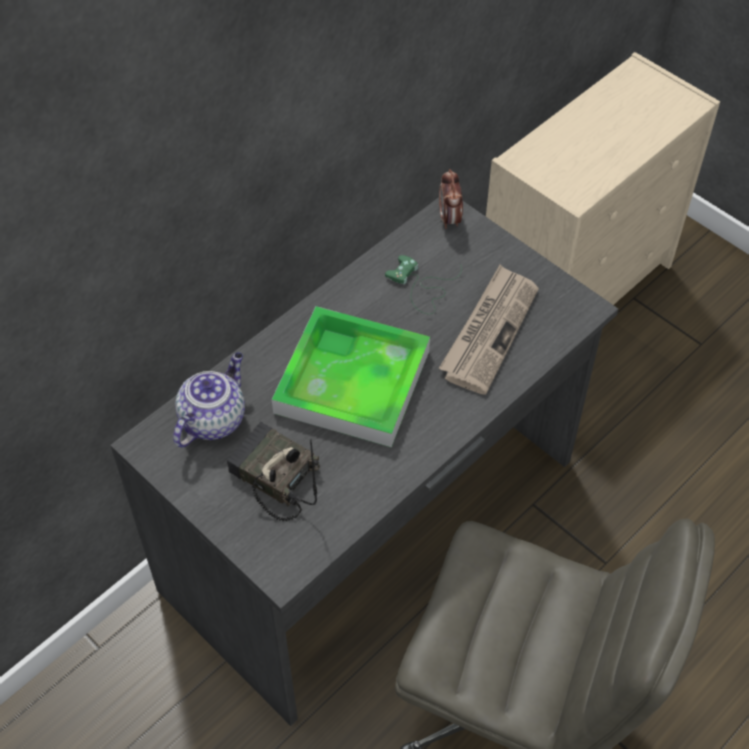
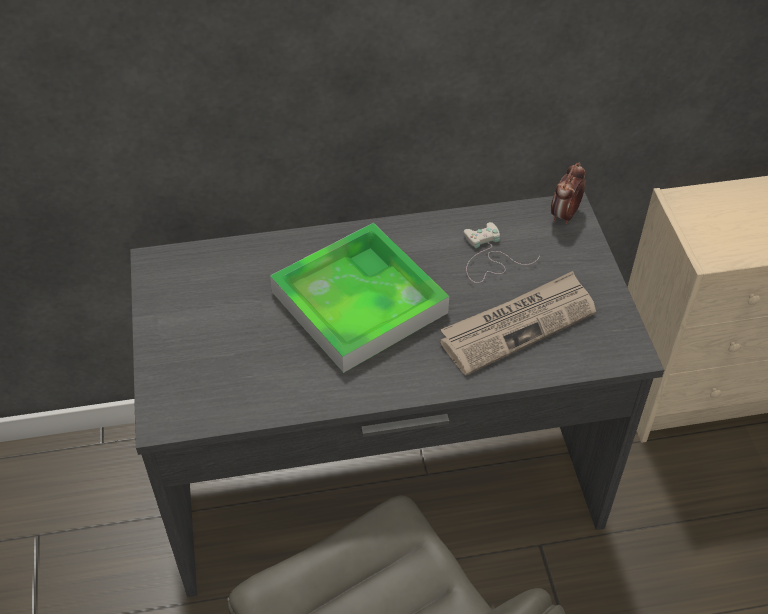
camera: 35 degrees right, 5 degrees down
teapot [173,352,245,447] -> none
radio [227,422,320,521] -> none
green game controller [385,255,462,314] -> white game controller [463,222,540,283]

